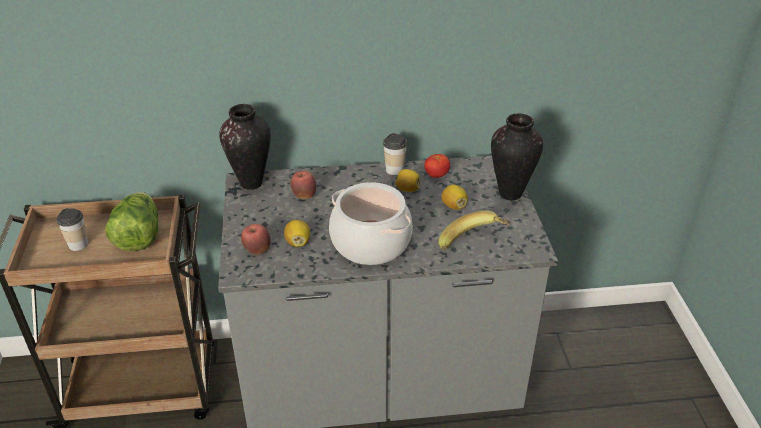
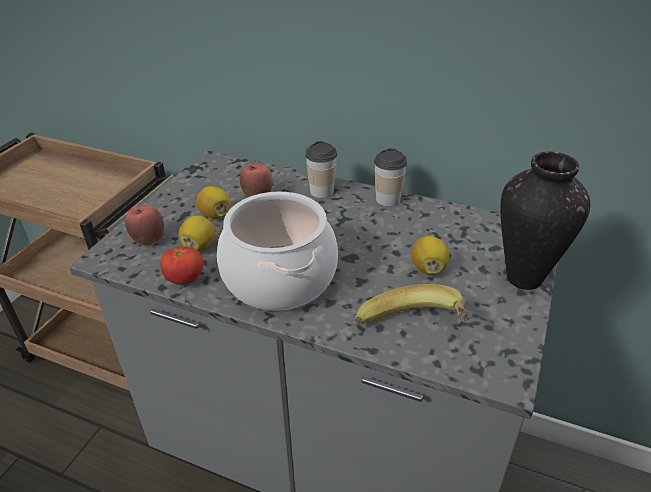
camera: 30 degrees right, 0 degrees up
cup [56,208,88,251] -> cup moved to [305,141,337,198]
lettuce [105,192,159,251] -> none
vase [219,104,271,190] -> none
lemon [396,169,420,192] -> lemon moved to [196,186,231,219]
tomato [424,154,450,178] -> tomato moved to [161,247,203,285]

